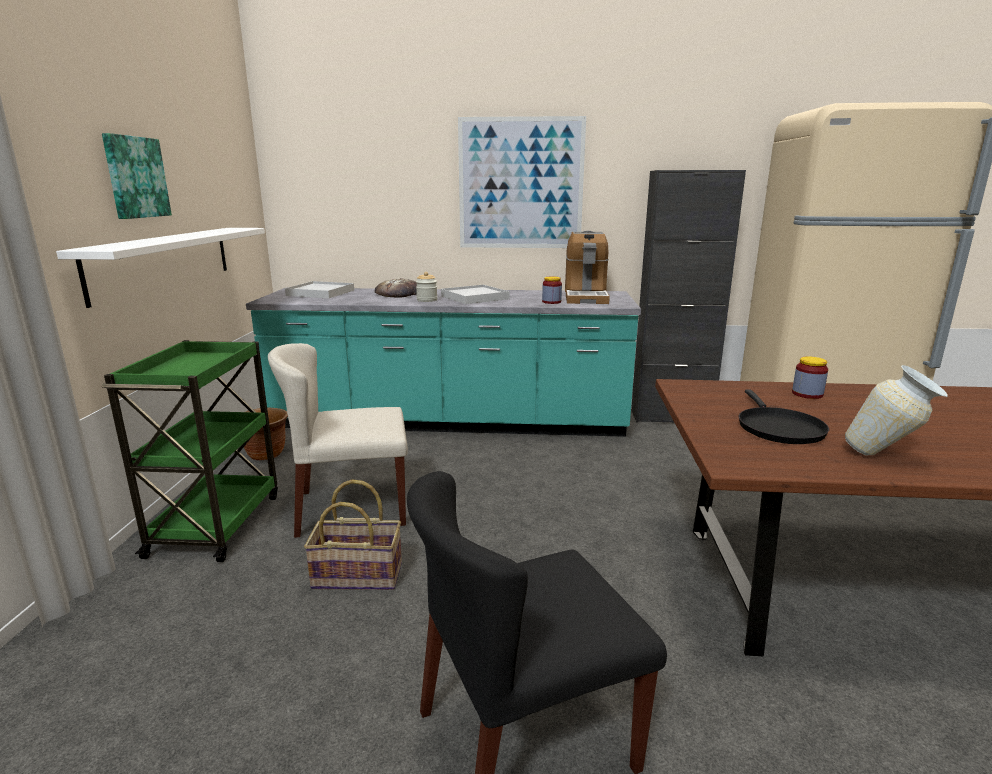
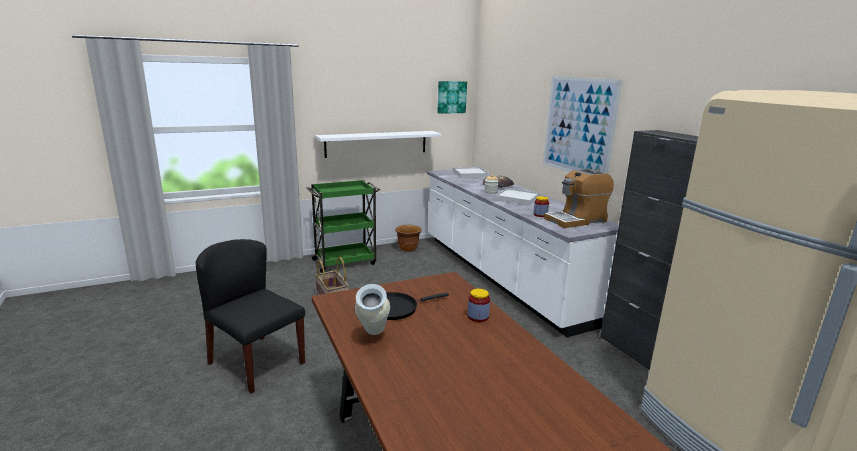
camera: 60 degrees right, 0 degrees up
picture [102,133,172,219] -> picture moved to [437,81,467,114]
turquoise counter [246,288,641,437] -> white counter [427,169,619,337]
beige chair [268,343,408,538] -> none

